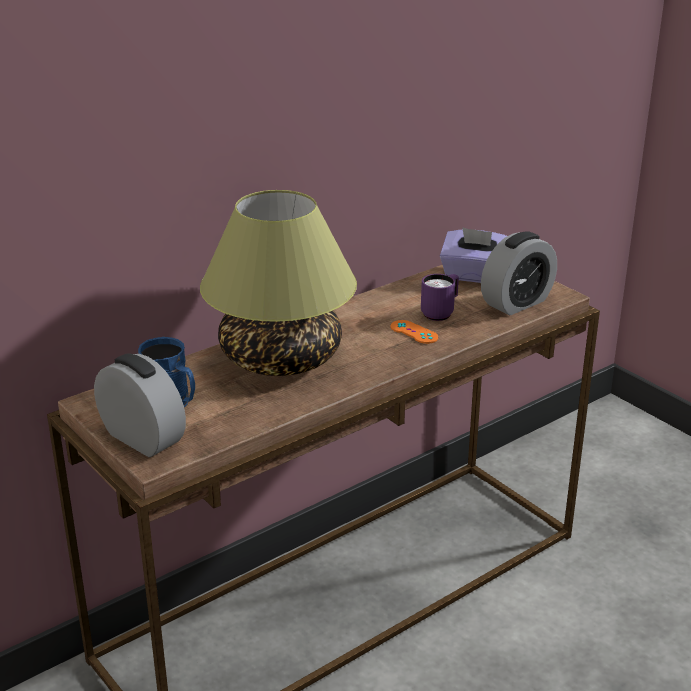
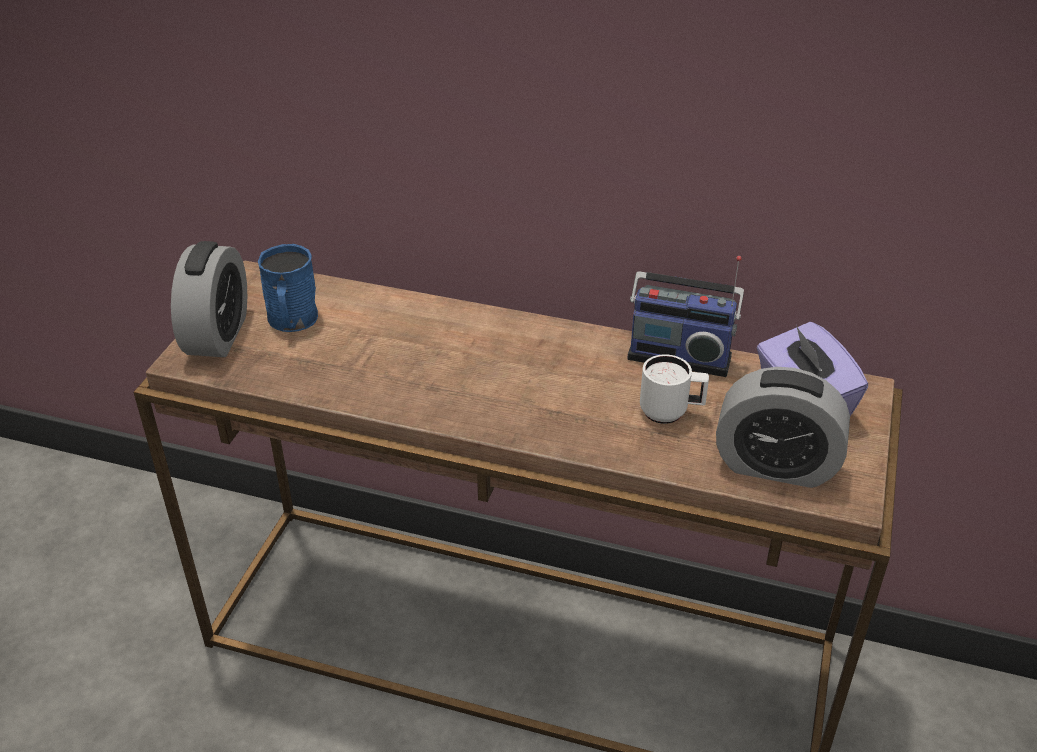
camera: 55 degrees right, 10 degrees up
table lamp [200,190,357,376] -> none
orange game controller [391,320,438,344] -> none
purple mug [421,274,459,321] -> white mug [640,354,709,424]
none -> radio [627,256,744,377]

